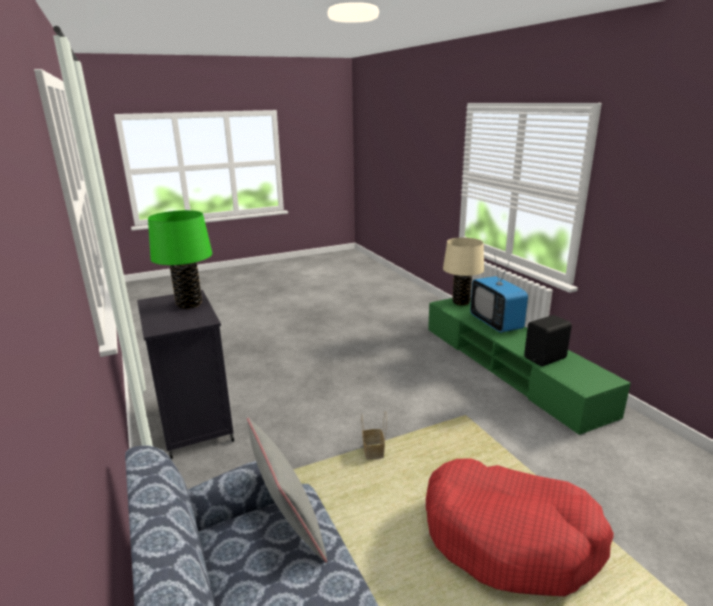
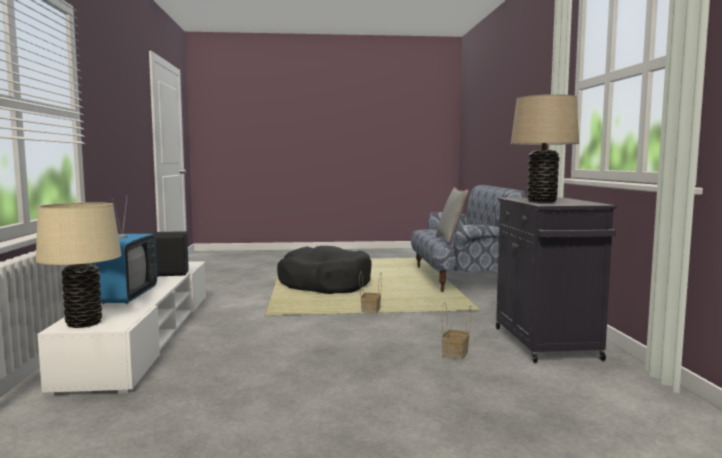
camera: 160 degrees left, 15 degrees down
green table lamp [148,210,212,309] -> beige table lamp [511,94,579,203]
red dog bed [426,458,614,596] -> black dog bed [277,246,372,294]
green tv stand [428,298,631,436] -> white tv stand [37,261,206,396]
none -> basket [442,303,471,360]

